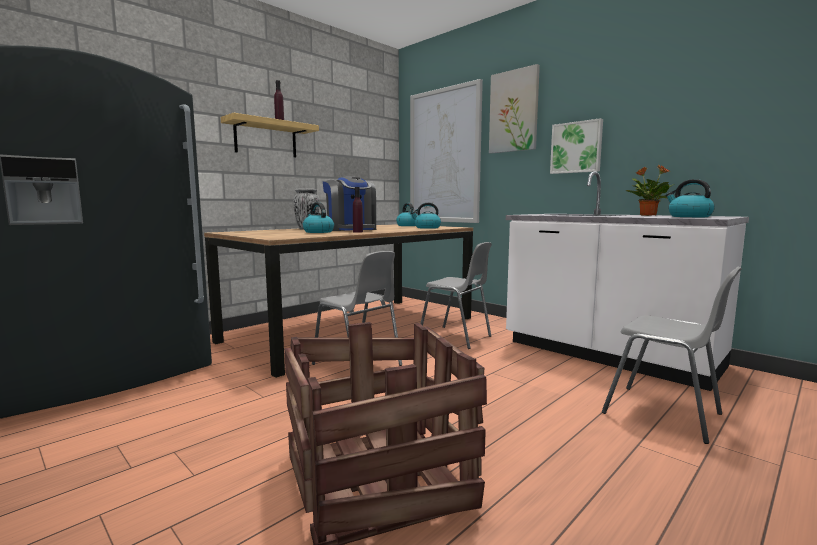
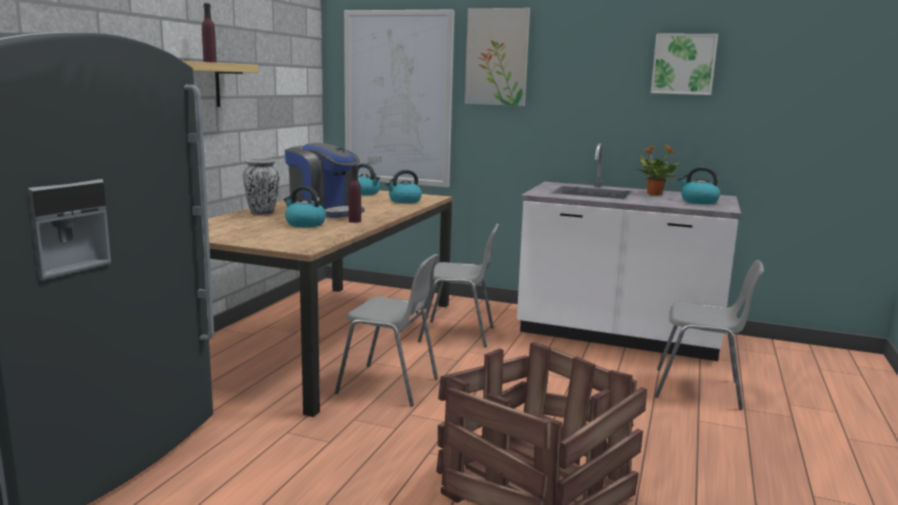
camera: 25 degrees left, 5 degrees up
picture [550,118,603,174] -> picture moved to [651,34,718,95]

